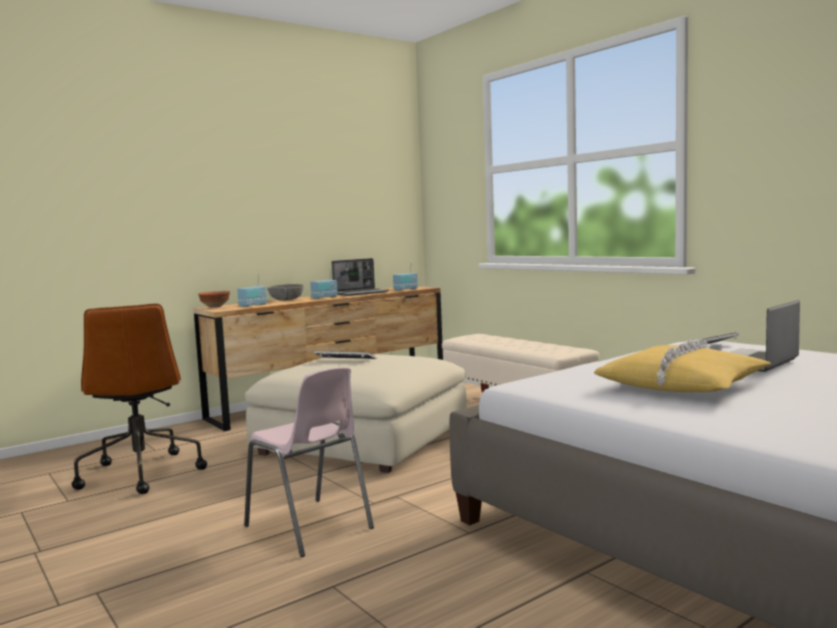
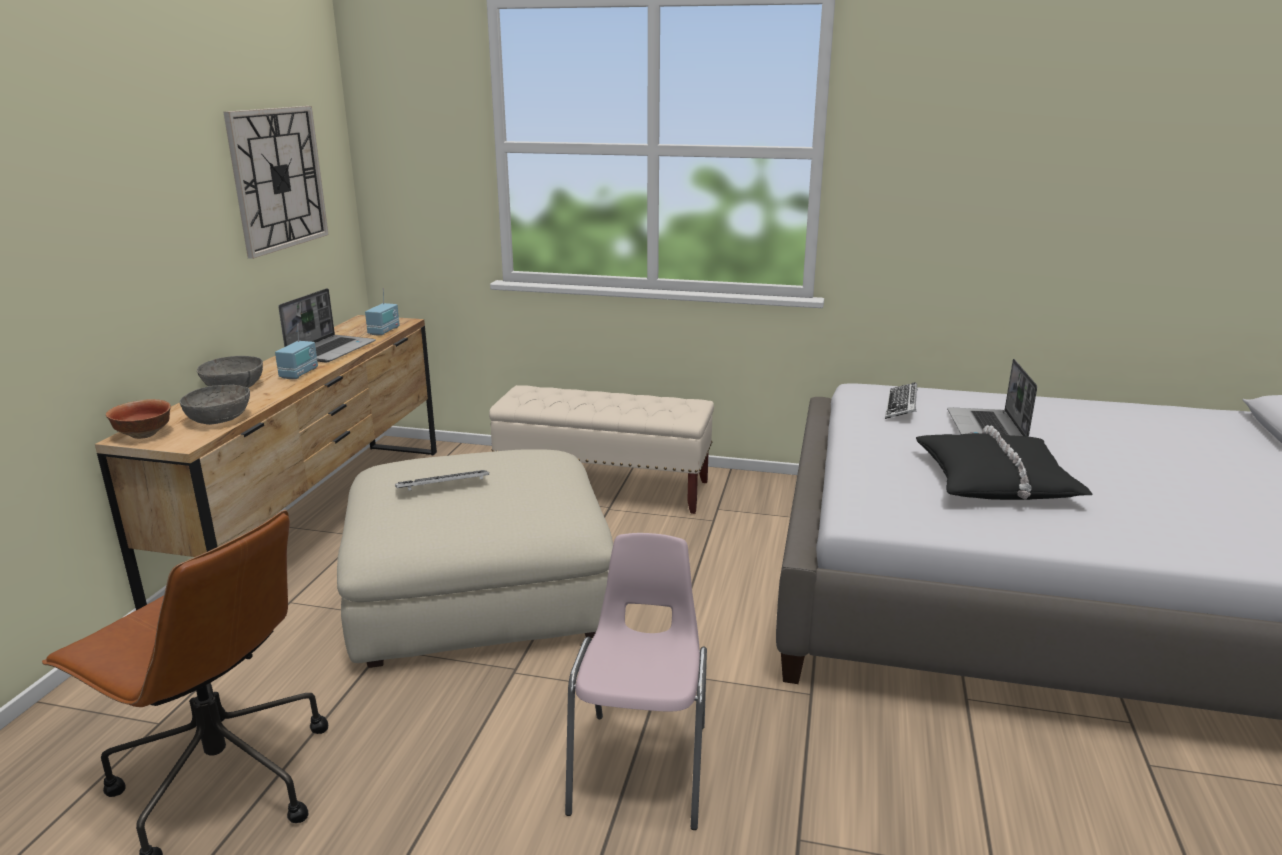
camera: 40 degrees left, 15 degrees up
radio [237,275,267,307] -> grey bowl [180,385,250,425]
pink chair [244,367,374,557] -> pink chair turned 90 degrees counterclockwise [565,533,707,830]
yellow pillow [594,339,771,392] -> black pillow [916,425,1093,500]
none -> wall clock [224,106,329,259]

